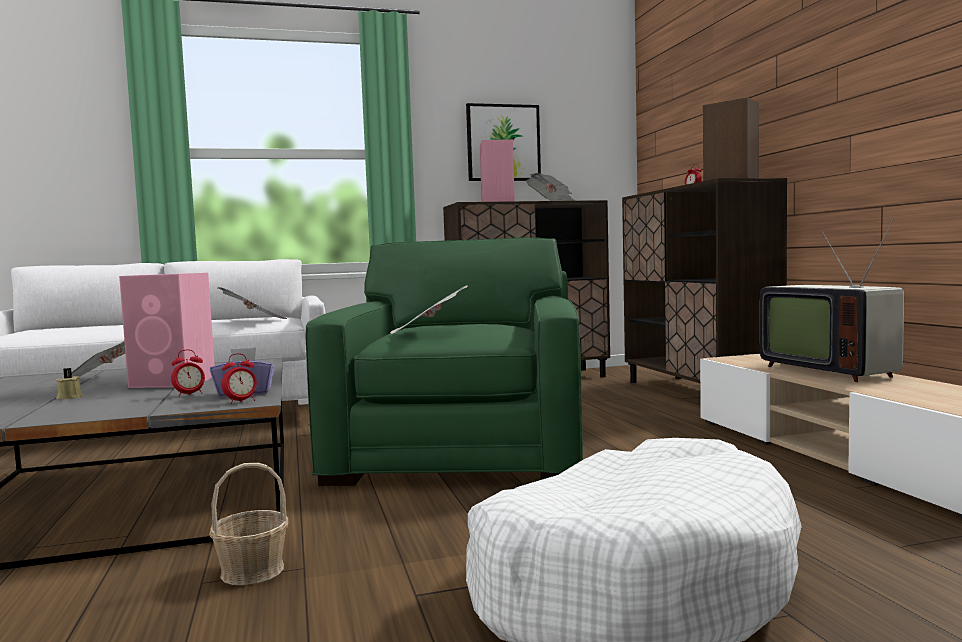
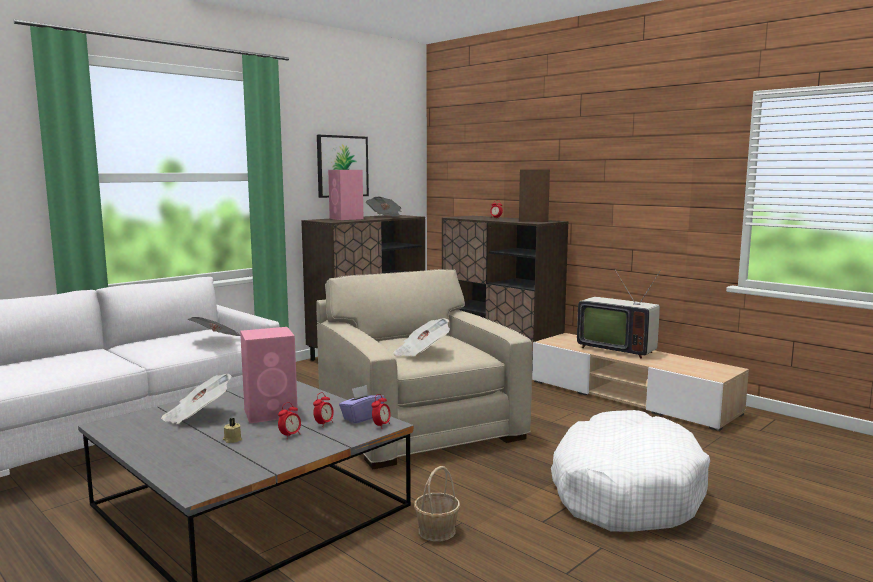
camera: 30 degrees left, 5 degrees up
green armchair [306,237,583,486] -> beige armchair [316,269,532,469]
none -> alarm clock [278,402,301,439]

